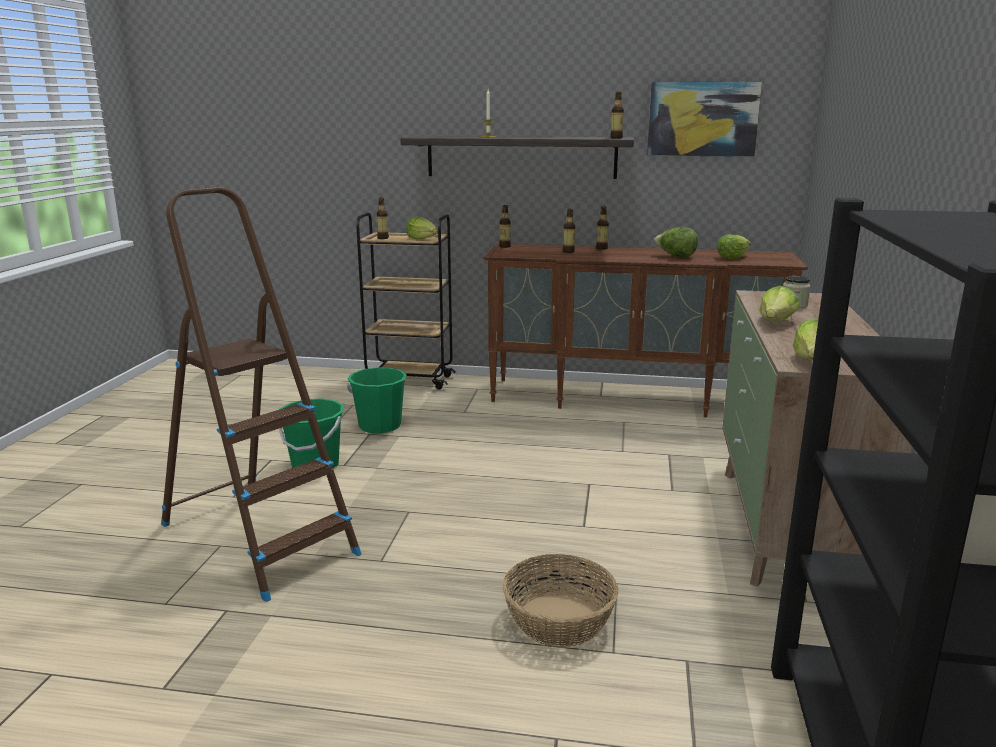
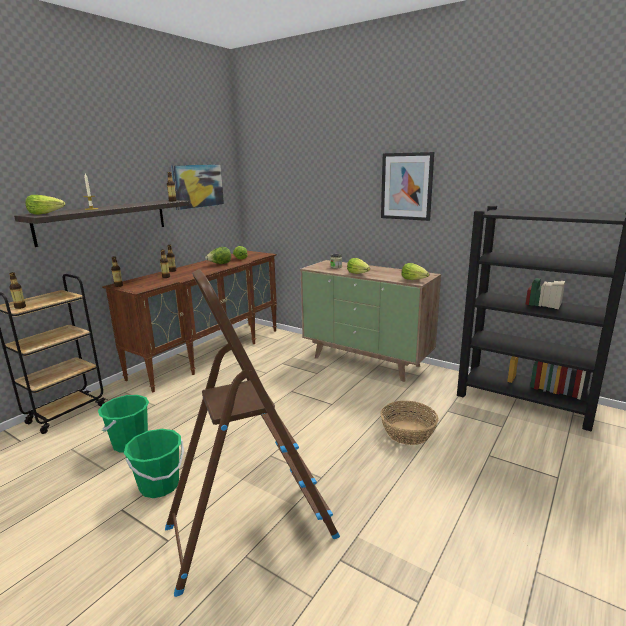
camera: 65 degrees left, 0 degrees up
lettuce [406,217,437,239] -> lettuce moved to [26,195,65,215]
none -> picture [381,152,434,221]

